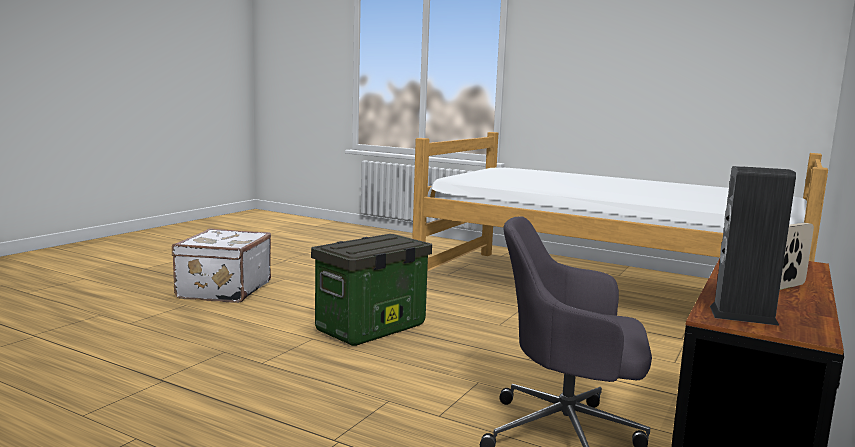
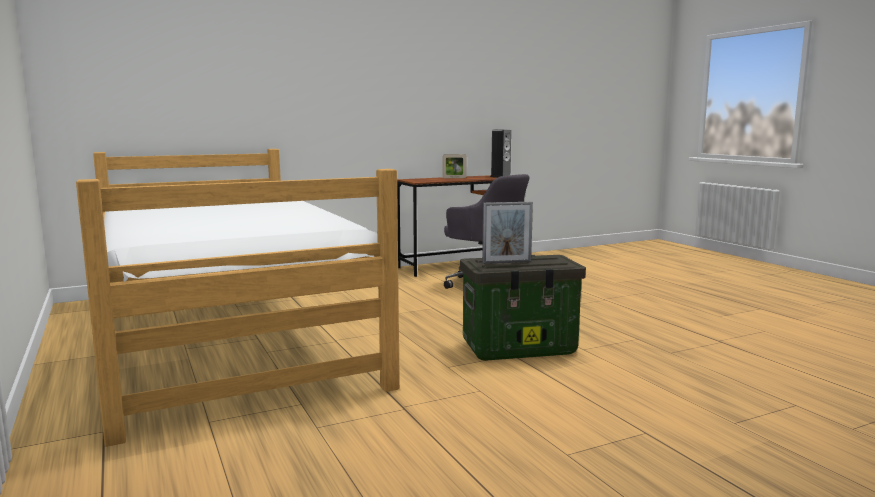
camera: 145 degrees left, 0 degrees up
white suitcase [172,229,271,303] -> none
none -> picture frame [482,202,533,264]

